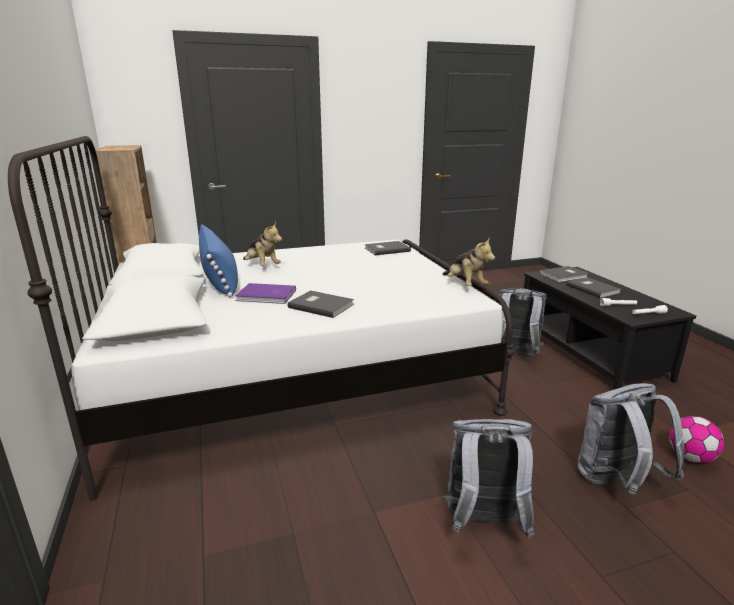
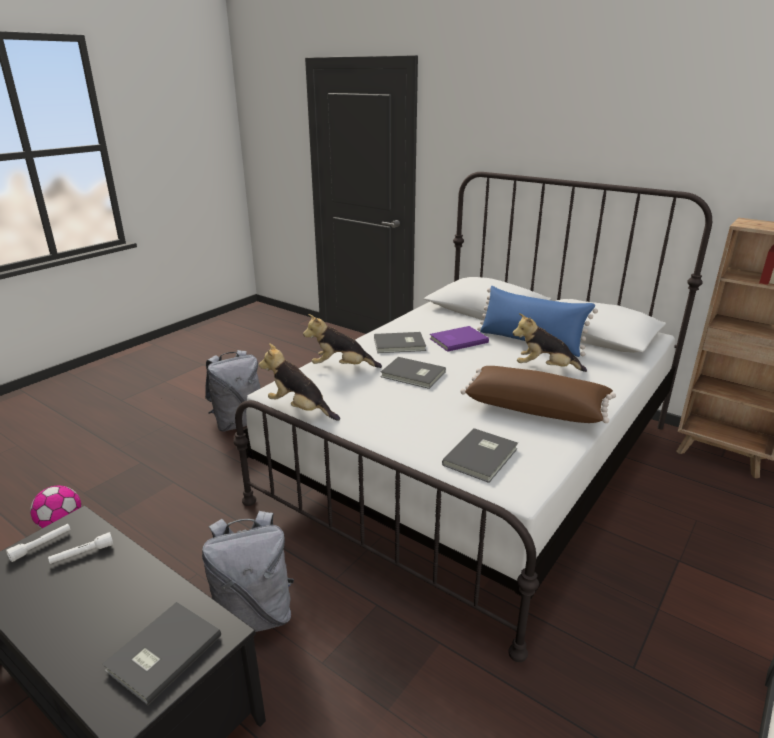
camera: 145 degrees right, 5 degrees up
grey book [567,277,621,298] -> grey book moved to [380,357,446,389]
grey backpack [577,383,684,495] -> none
none -> plush toy [303,314,382,368]
none -> brown pillow [460,366,616,423]

